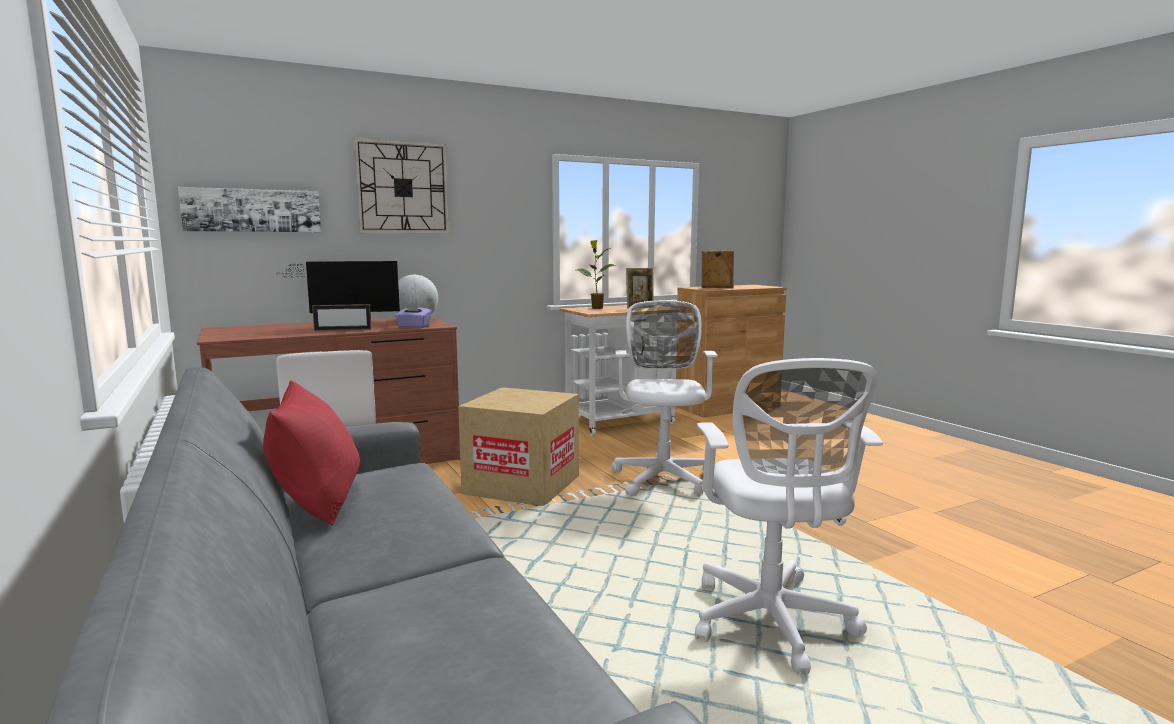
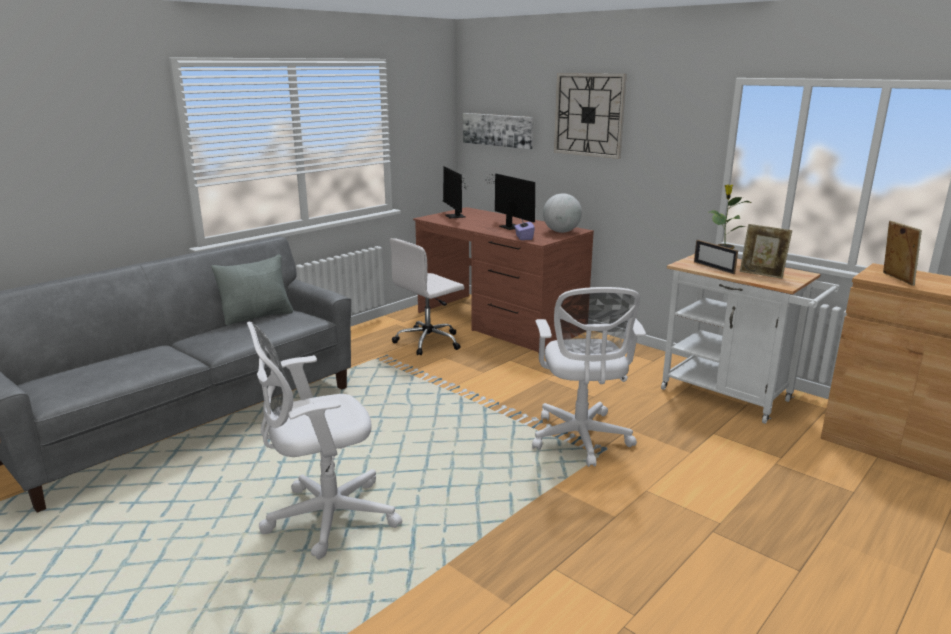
camera: 70 degrees right, 10 degrees up
red pillow [263,380,360,526] -> grey pillow [211,254,293,325]
picture frame [312,304,372,331] -> picture frame moved to [694,240,738,274]
cardboard box [458,387,579,506] -> none
white office chair [611,300,718,496] -> white office chair turned 105 degrees clockwise [532,287,646,467]
none -> monitor [443,166,466,218]

